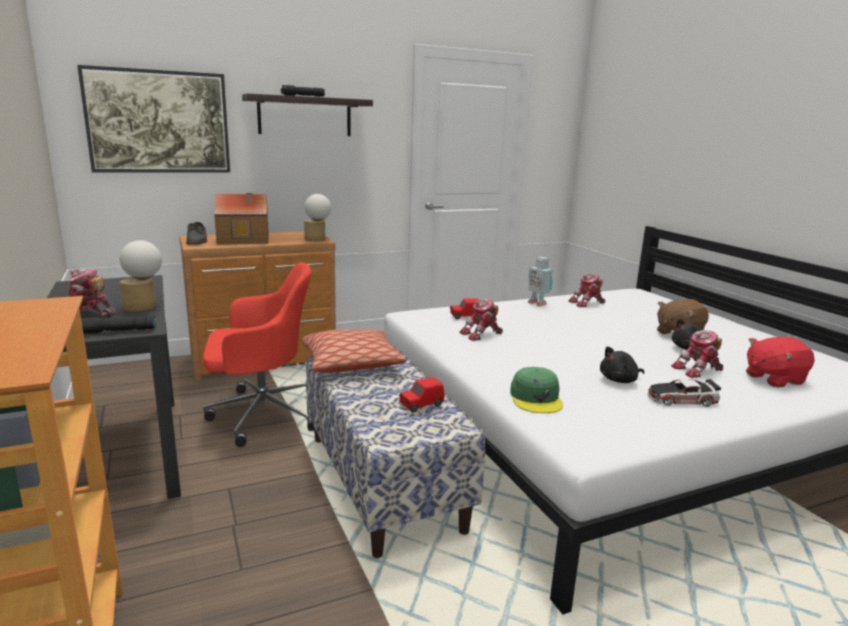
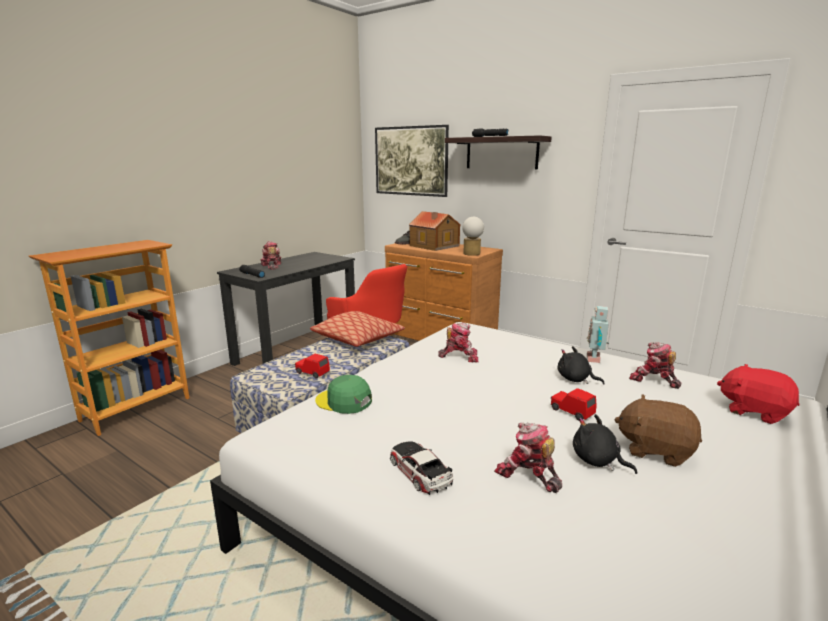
camera: 60 degrees right, 0 degrees up
table lamp [120,240,162,312] -> none
red toy car [450,298,479,319] -> red toy car moved to [551,388,597,421]
toy robot [459,299,503,341] -> toy robot turned 150 degrees clockwise [438,323,478,362]
green cap [510,367,563,413] -> green cap turned 60 degrees clockwise [315,375,372,414]
black plush toy [600,346,644,383] -> black plush toy moved to [558,346,605,385]
red plush toy [746,337,815,387] -> red plush toy moved to [717,364,800,424]

